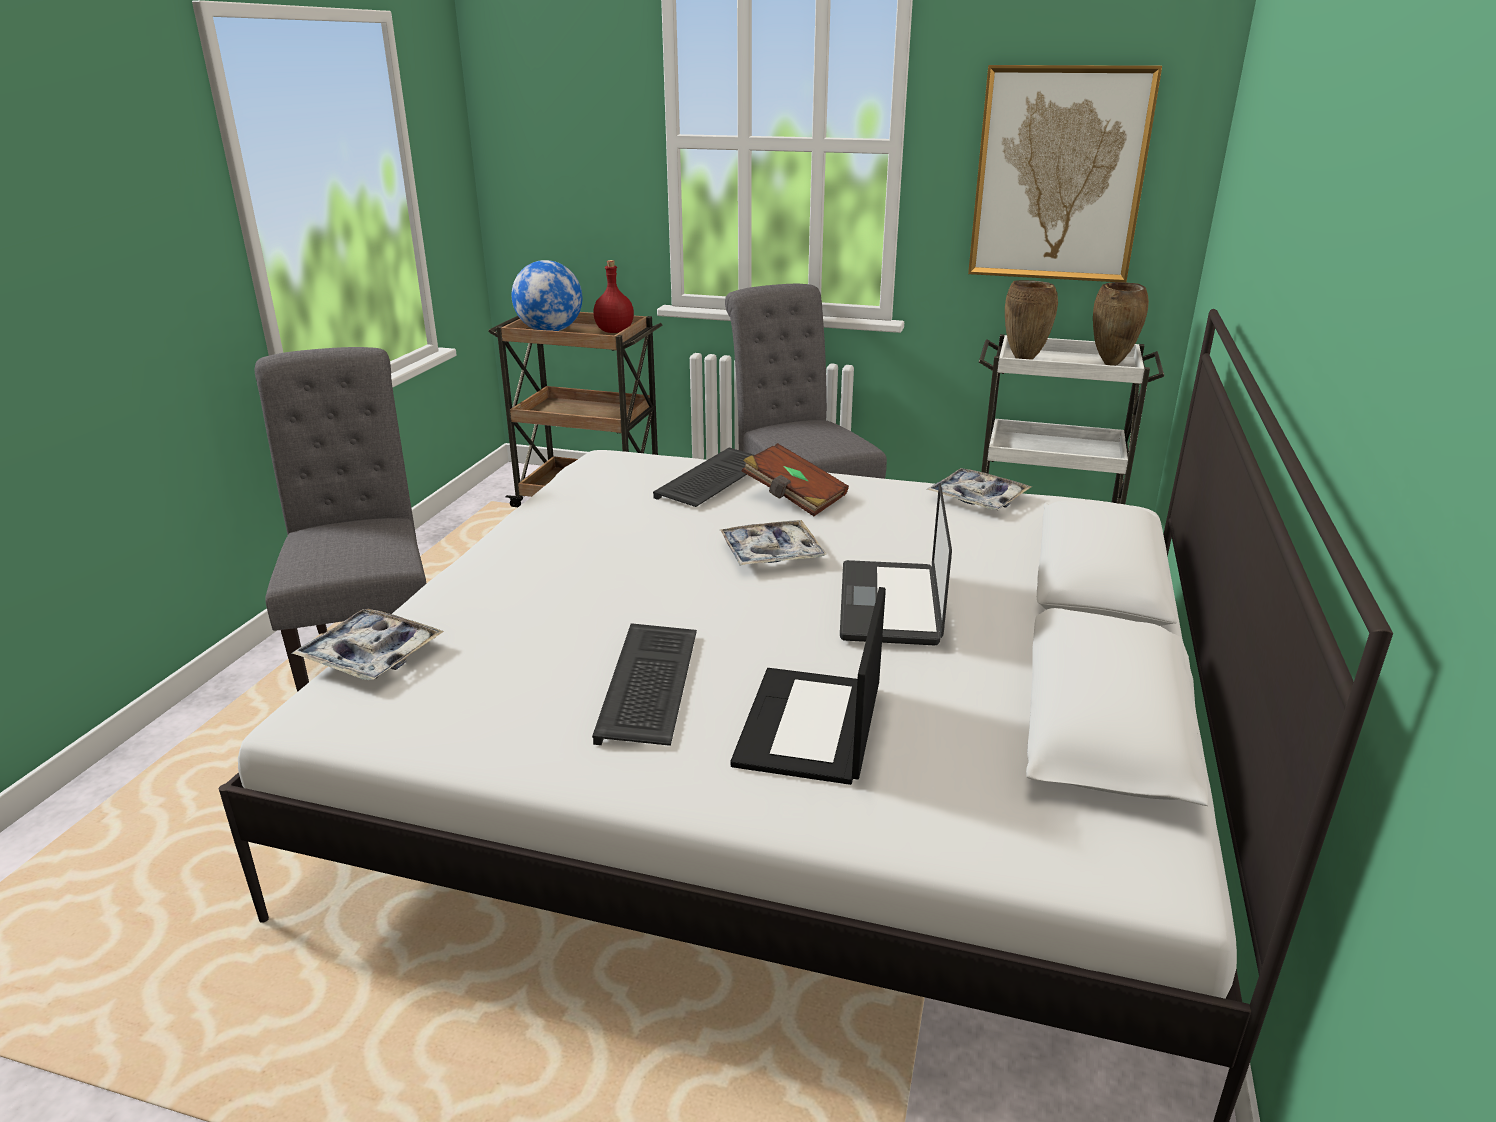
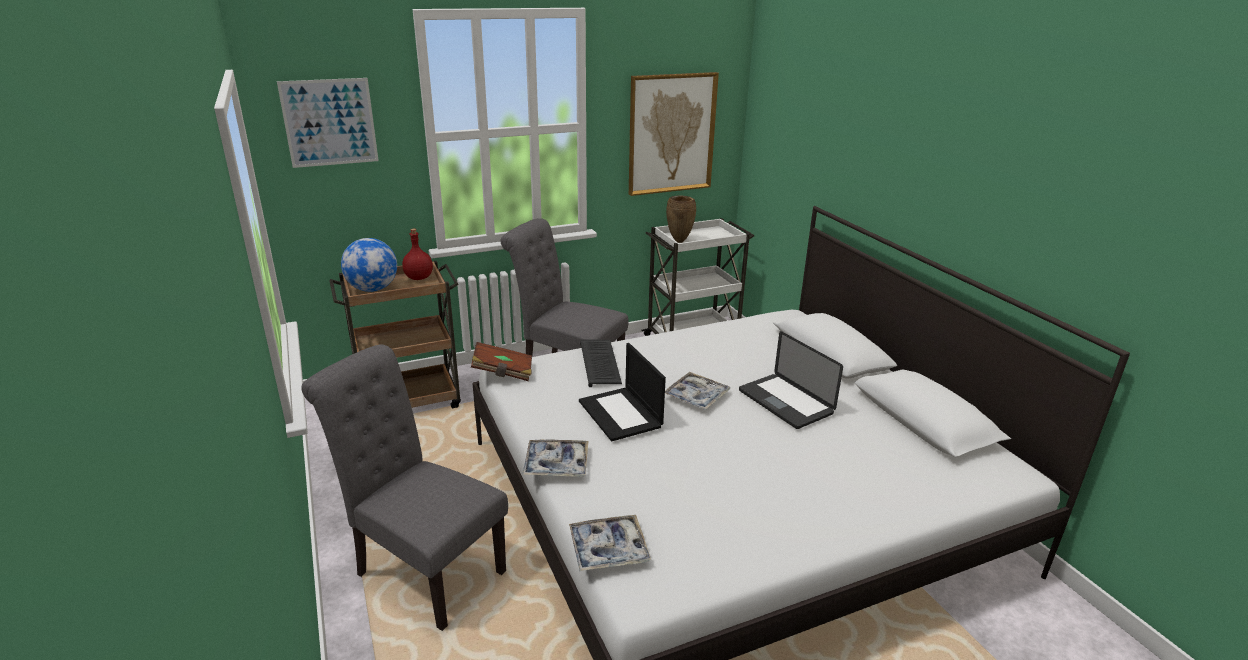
camera: 40 degrees left, 0 degrees up
keyboard [592,623,697,746] -> none
laptop [730,587,886,785] -> laptop moved to [579,343,666,441]
brown book [742,443,849,516] -> brown book moved to [471,342,532,381]
tray [926,468,1032,510] -> tray moved to [522,439,588,477]
brown vase [1093,282,1149,366] -> none
none -> picture [277,78,379,168]

